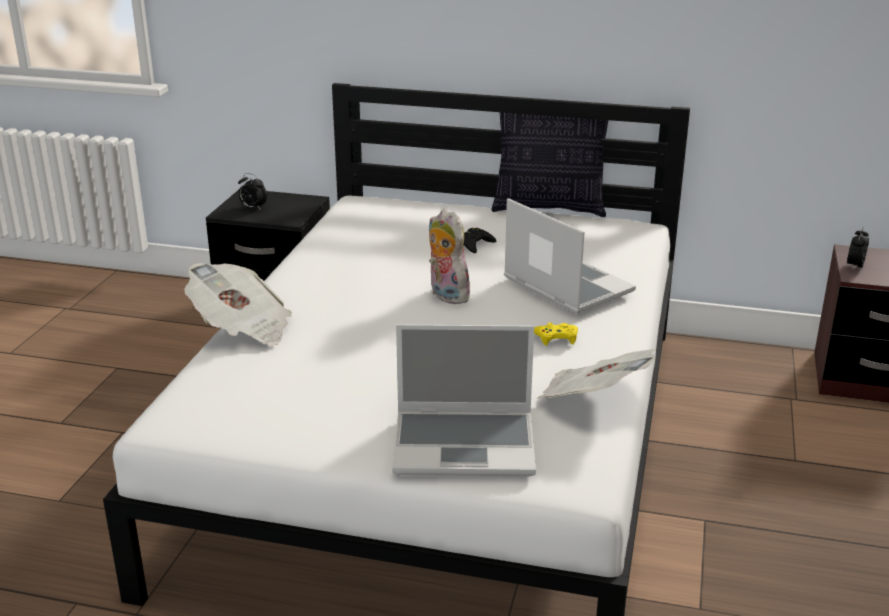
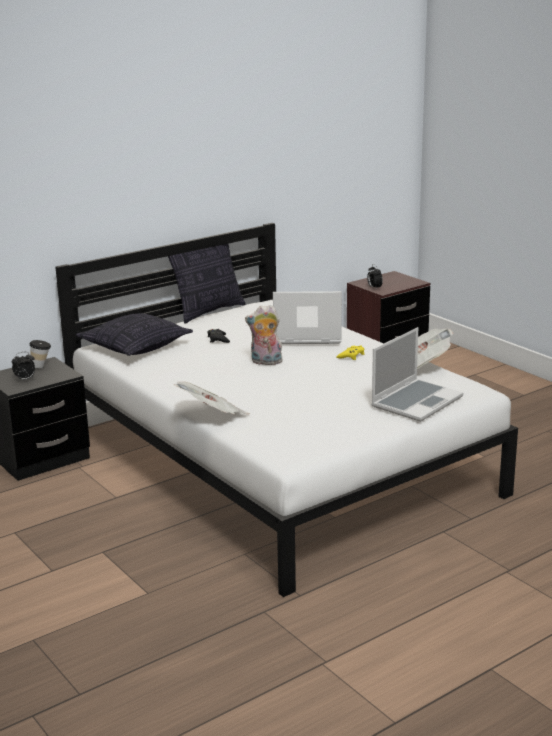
camera: 50 degrees left, 5 degrees down
none -> cup [30,340,51,369]
none -> pillow [76,313,193,356]

